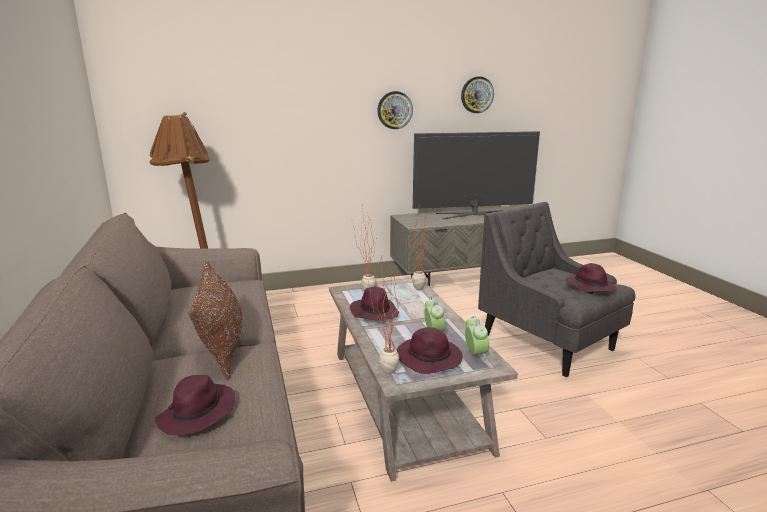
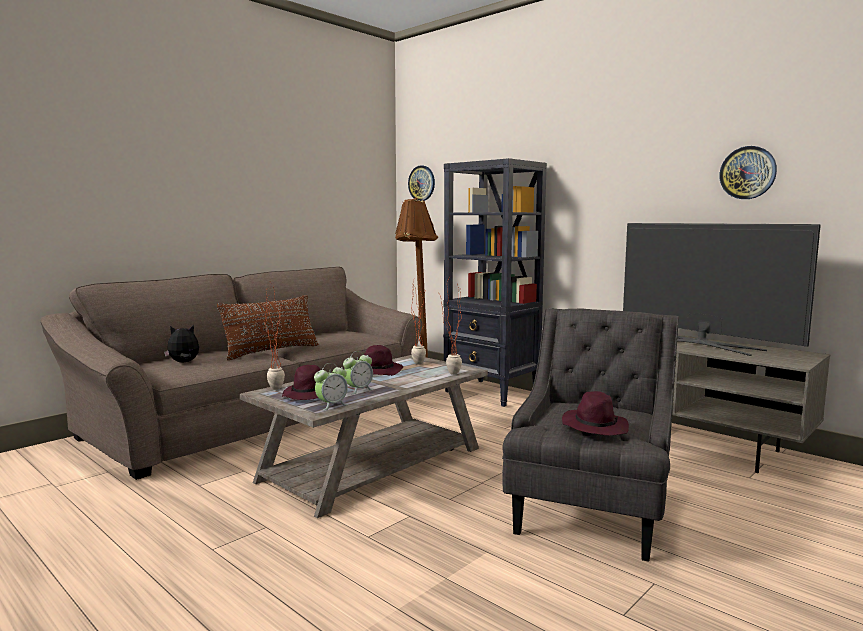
camera: 60 degrees right, 10 degrees down
purple hat [155,375,235,436] -> plush toy [164,325,199,362]
wall clock [377,91,413,129] -> wall clock moved to [408,165,435,201]
none -> black bookcase [443,158,547,407]

